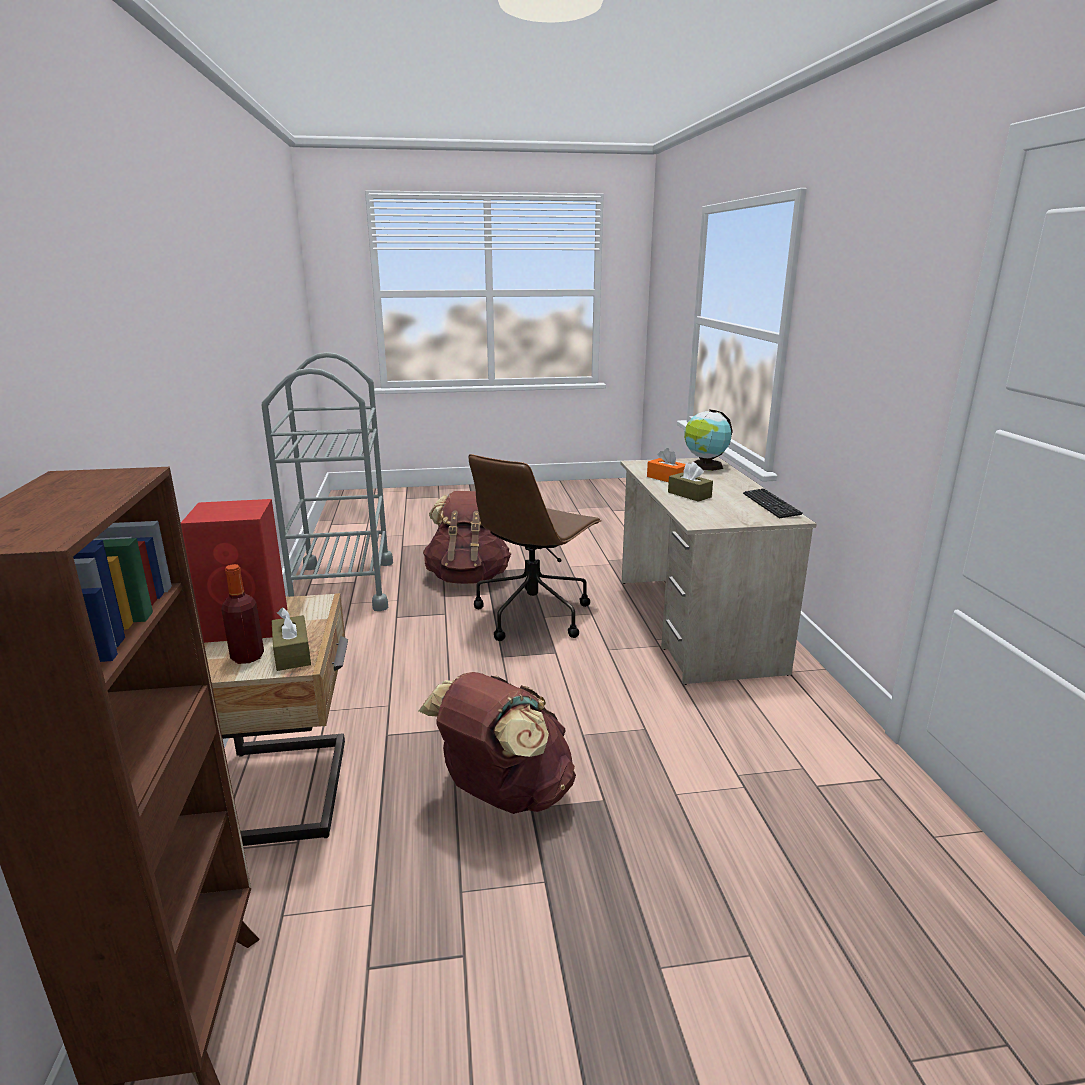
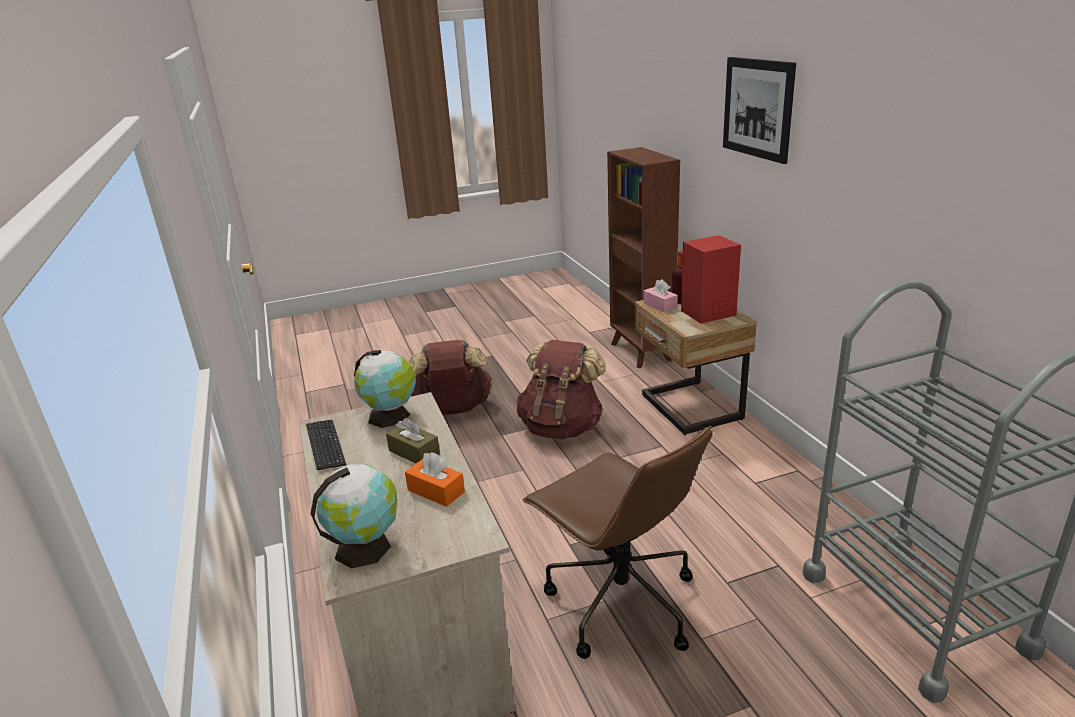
camera: 170 degrees right, 5 degrees up
brown tissue box [272,607,311,671] -> pink tissue box [644,279,678,313]
brown backpack [423,491,511,584] -> brown backpack moved to [409,340,493,415]
brown office chair [469,454,602,641] -> brown office chair turned 120 degrees clockwise [523,426,713,659]
none -> globe [354,350,416,428]
none -> picture [723,57,796,164]

